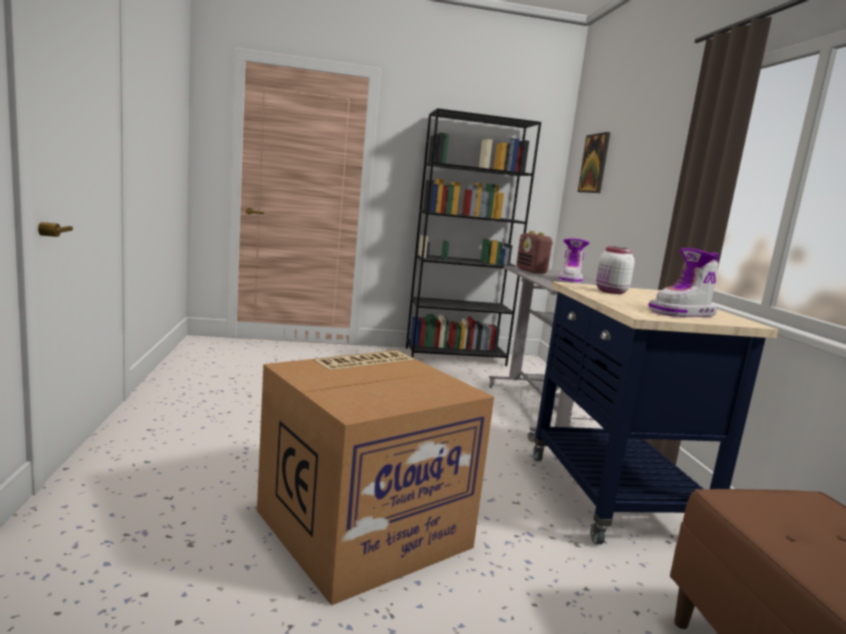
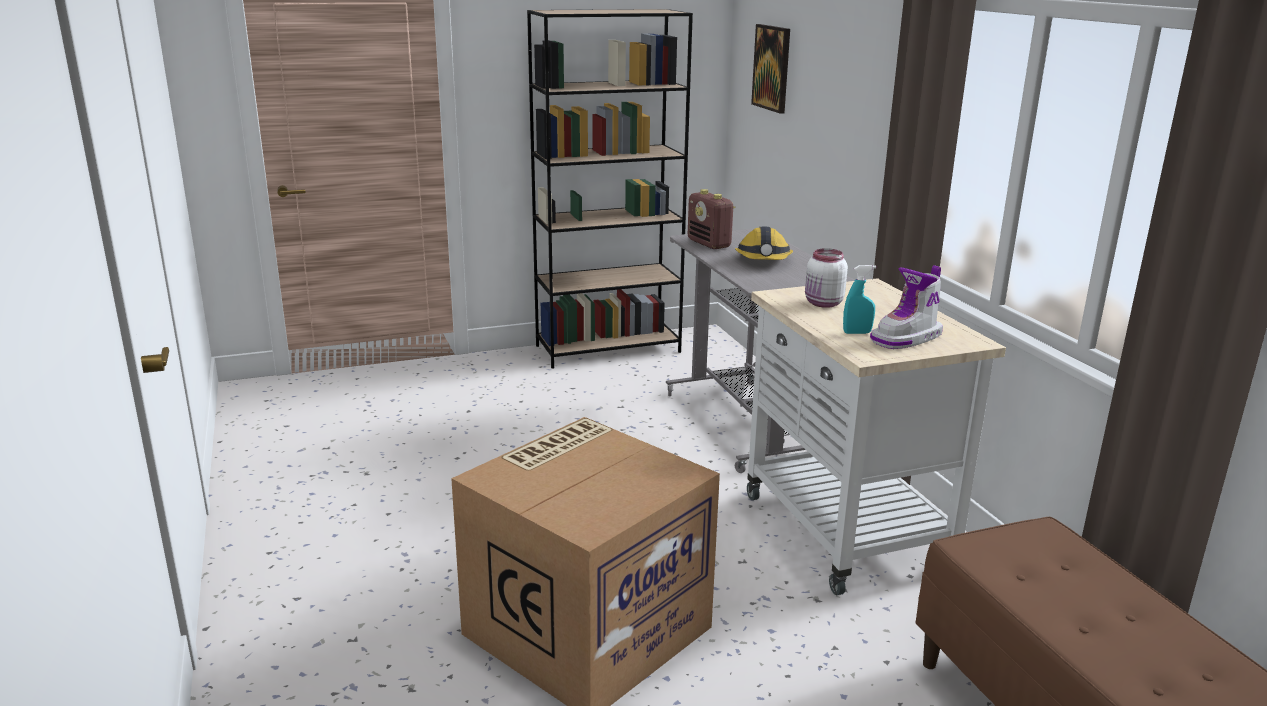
camera: 10 degrees left, 10 degrees up
black bookcase [406,108,541,366] -> beige bookcase [527,9,693,369]
blue cart [533,281,778,544] -> white cart [747,278,1006,595]
boot [559,239,590,284] -> hard hat [735,226,793,260]
none -> turquoise spray bottle [843,265,876,334]

